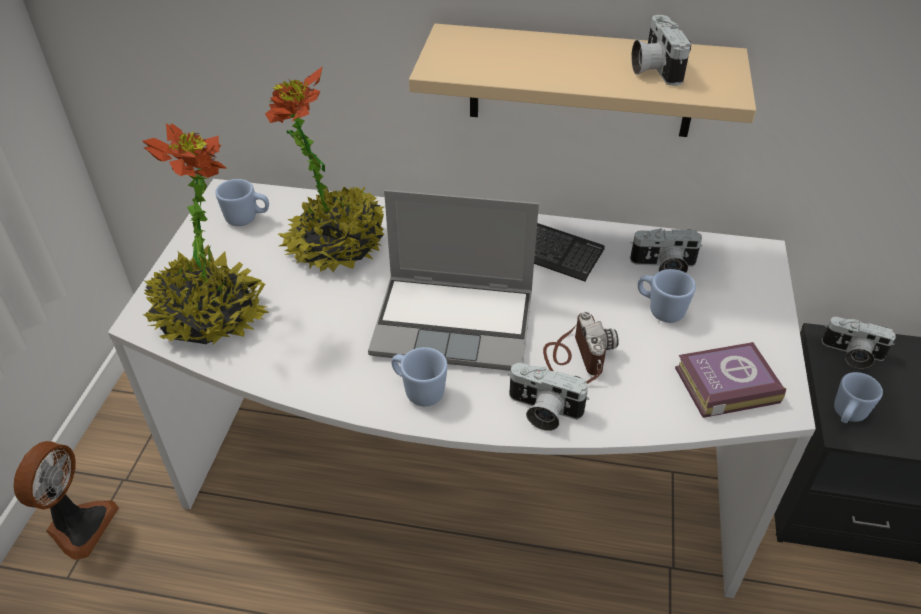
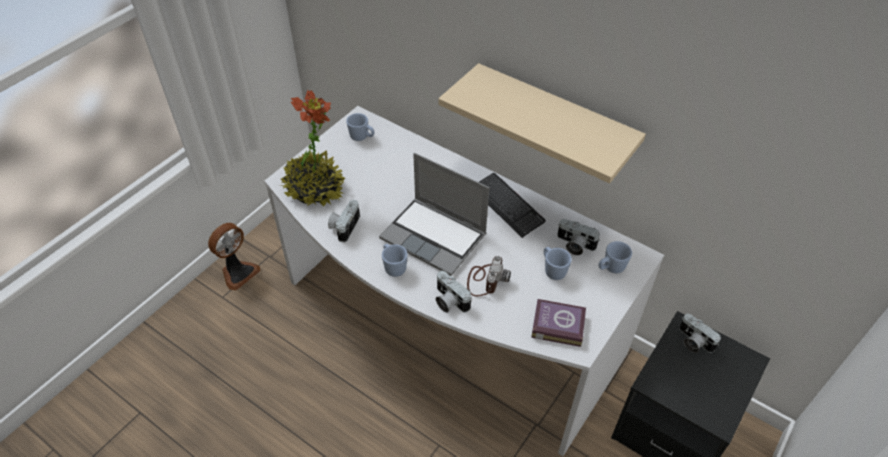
camera: 25 degrees right, 5 degrees up
potted plant [265,66,385,272] -> none
camera [631,15,691,86] -> camera moved to [328,200,360,242]
blue mug [834,372,883,423] -> blue mug moved to [598,241,632,273]

